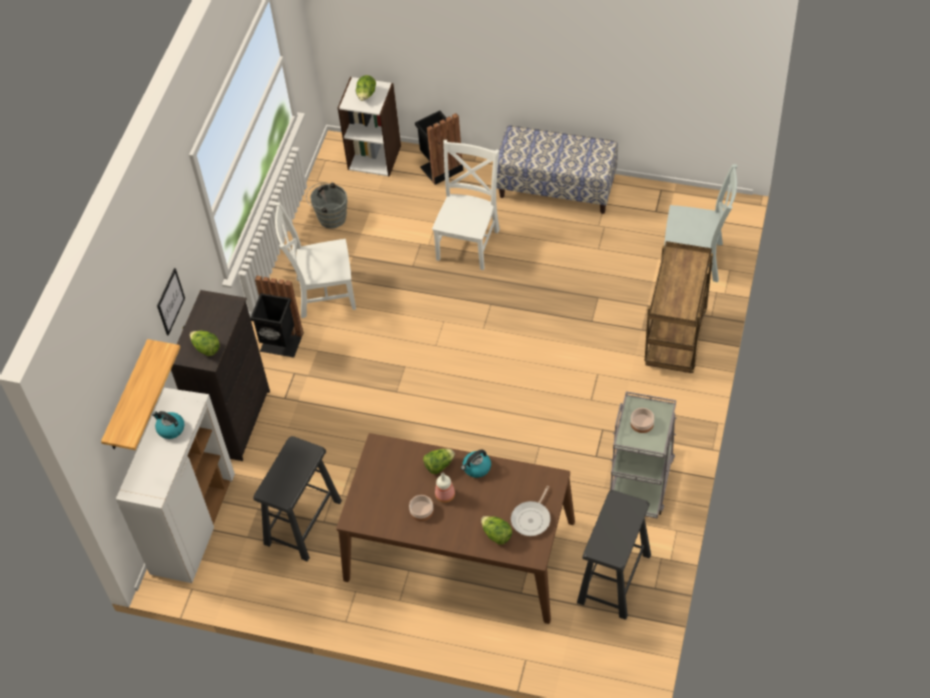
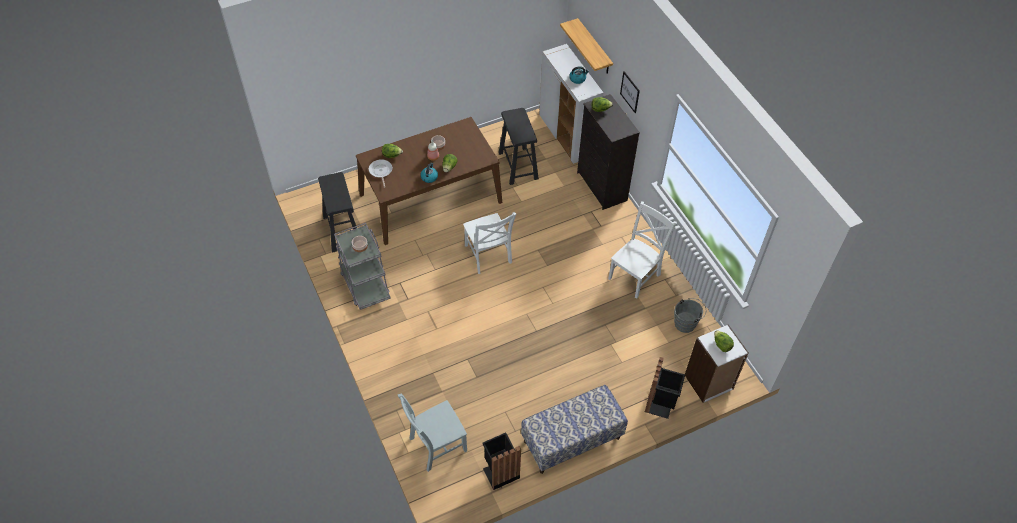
camera: 135 degrees right, 0 degrees up
black trash can [250,276,304,358] -> black trash can moved to [483,433,521,490]
white chair [432,140,500,270] -> white chair moved to [463,212,516,274]
brown cart [645,241,713,373] -> none

